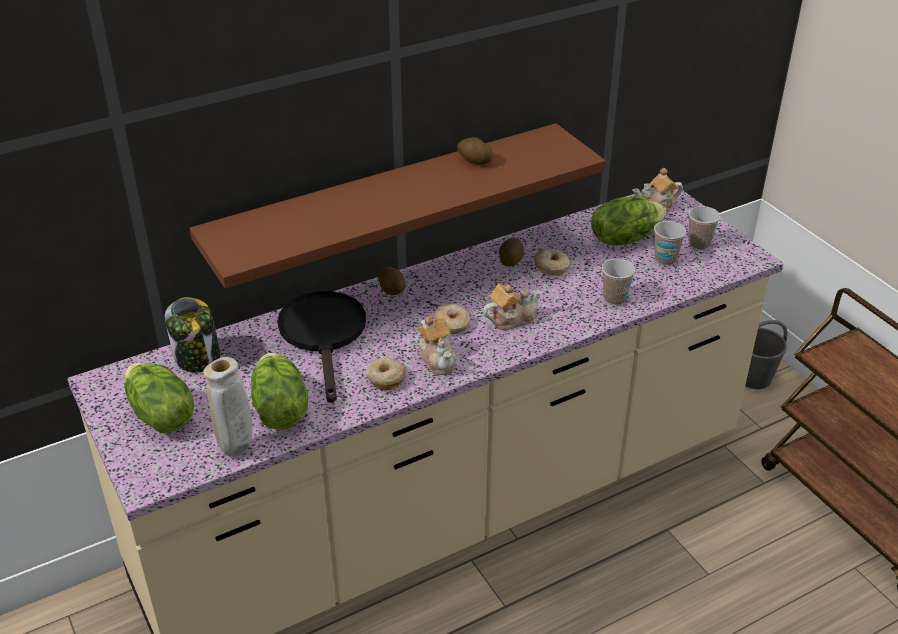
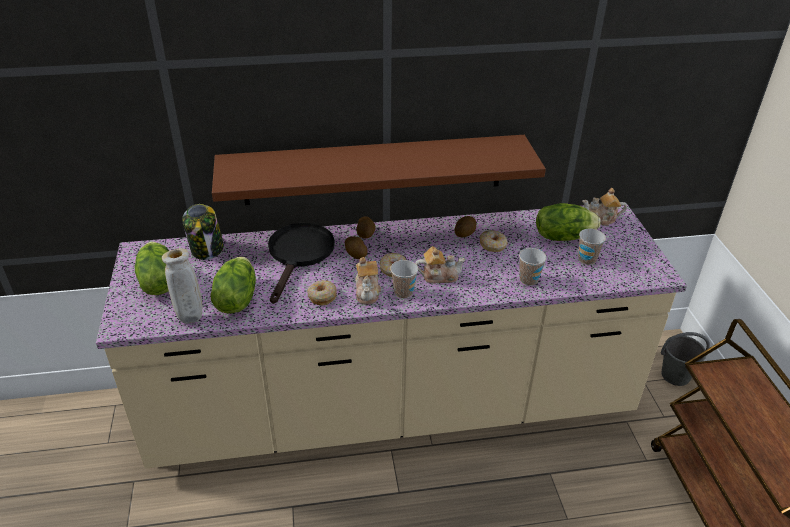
camera: 20 degrees right, 0 degrees up
potato [457,137,493,165] -> potato moved to [345,236,368,259]
cup [689,206,720,250] -> cup moved to [390,260,418,299]

